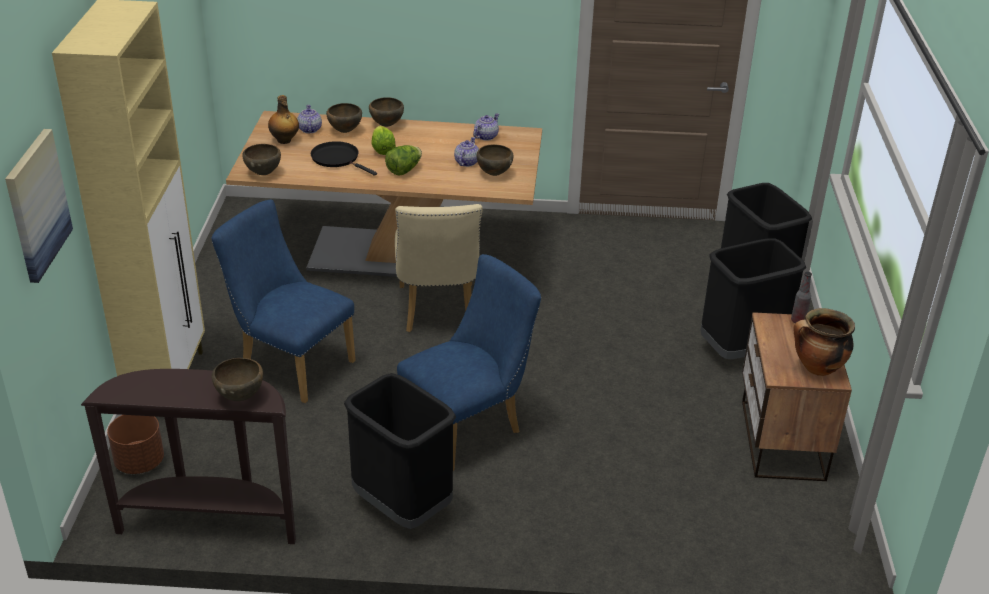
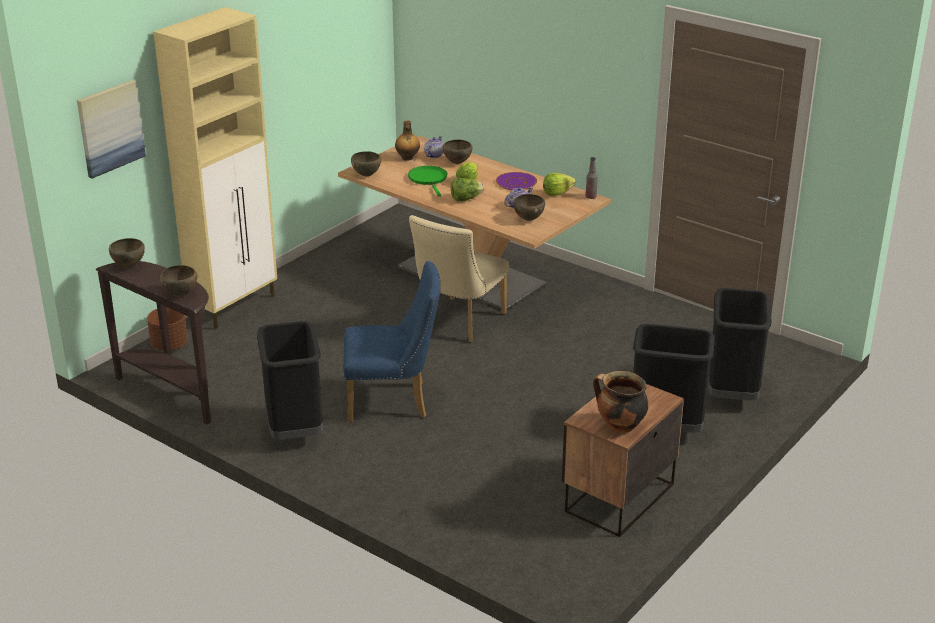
camera: 35 degrees right, 5 degrees down
blue chair [211,200,356,403] -> none
black frying pan [311,141,377,176] -> green frying pan [408,166,447,196]
brown bowl [369,97,404,127] -> brown bowl moved to [109,238,145,267]
teapot [473,113,499,141] -> lettuce [543,173,576,196]
bottle [791,272,812,323] -> bottle moved to [586,157,598,199]
none -> purple plate [496,172,537,190]

